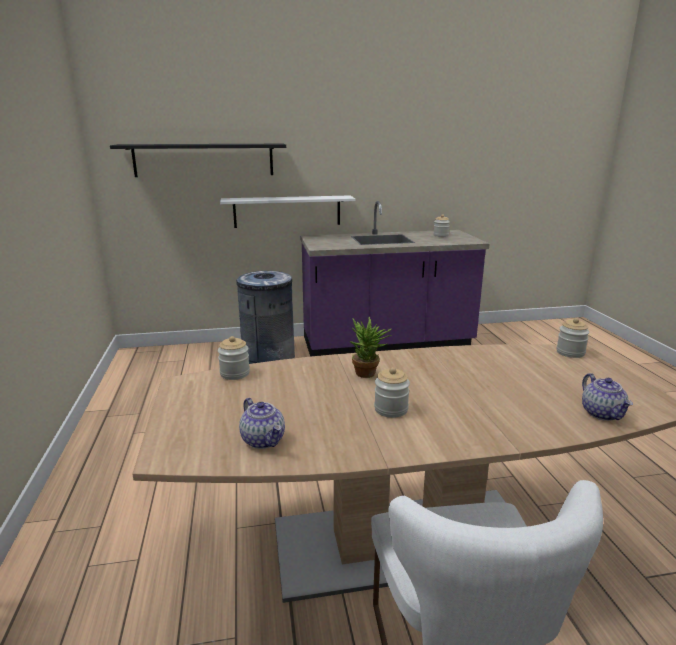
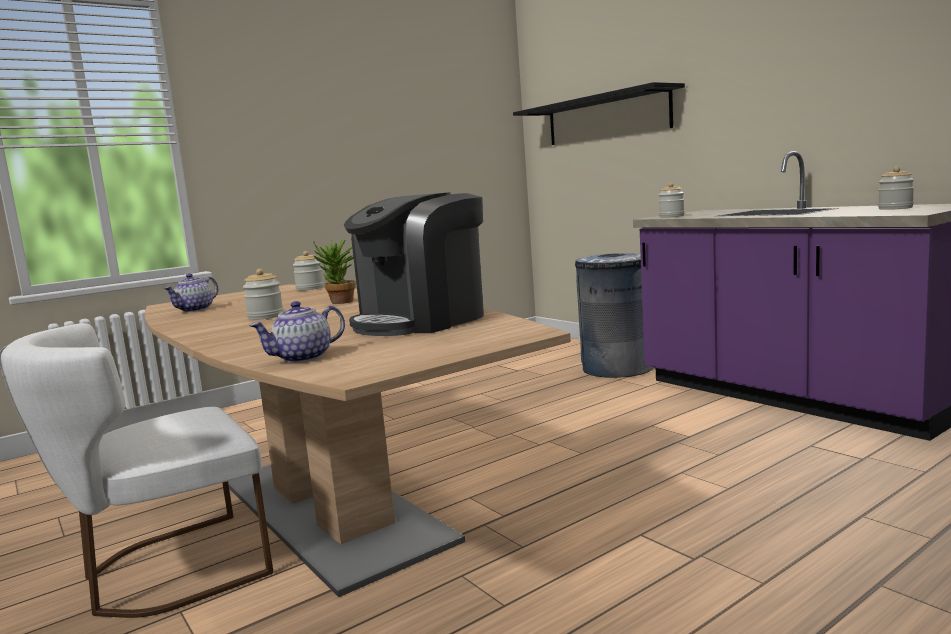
camera: 65 degrees right, 10 degrees down
white shelf [220,195,355,228] -> none
jar [556,318,590,358] -> jar moved to [659,183,685,217]
none -> coffee machine [344,192,484,336]

